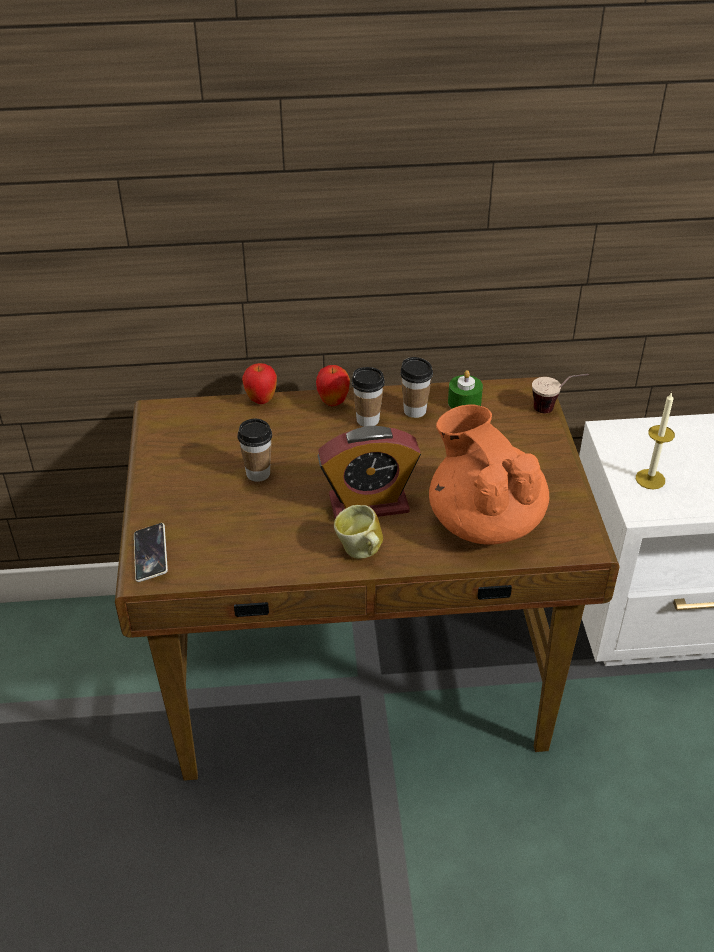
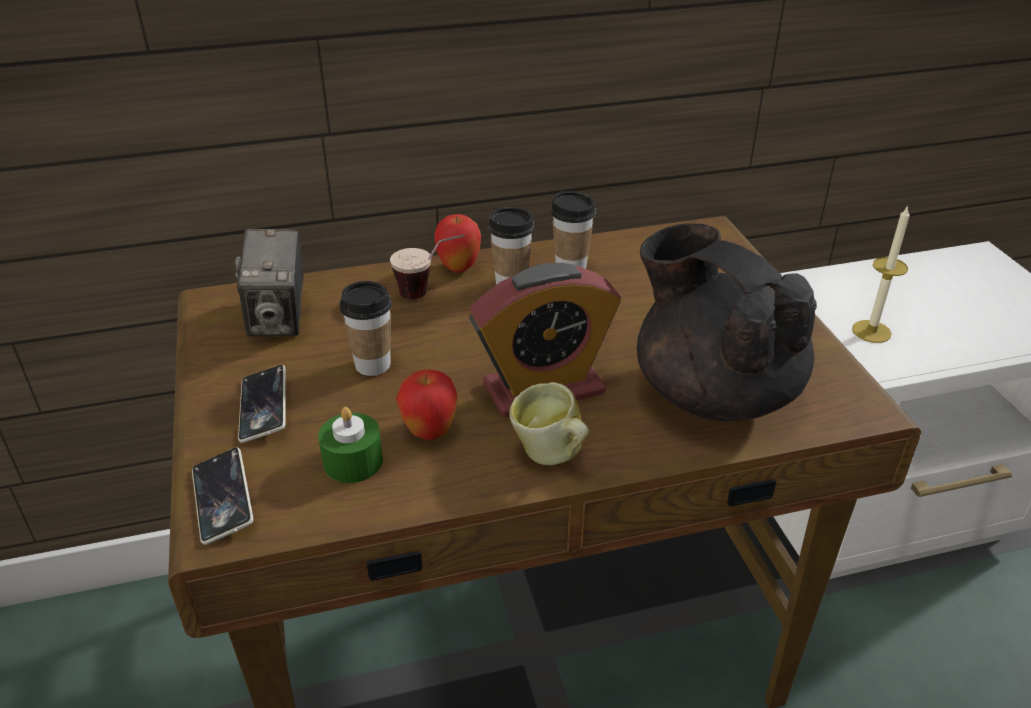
camera: 10 degrees left, 5 degrees down
apple [242,363,277,404] -> apple moved to [396,370,458,440]
orange teapot [429,404,549,544] -> black teapot [637,223,817,421]
green candle [448,370,483,409] -> green candle moved to [318,407,383,483]
cup [532,374,589,413] -> cup moved to [390,234,465,299]
none -> camera [235,229,303,336]
none -> phone [238,365,286,443]

